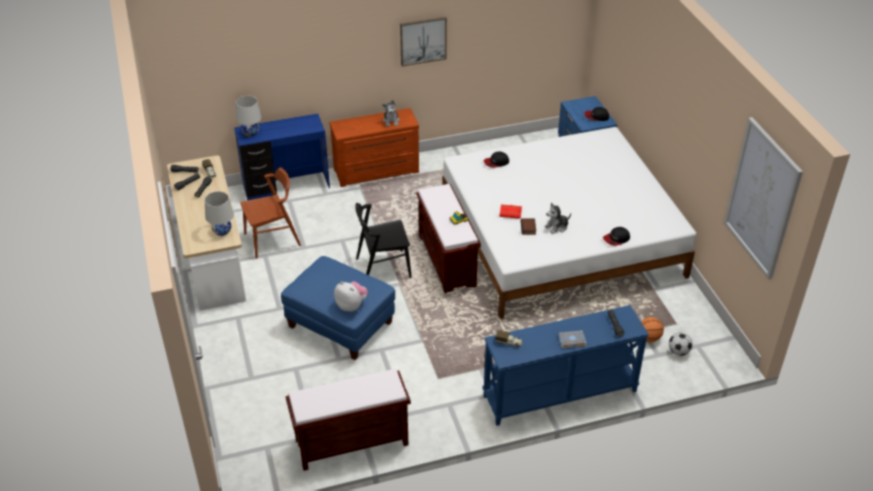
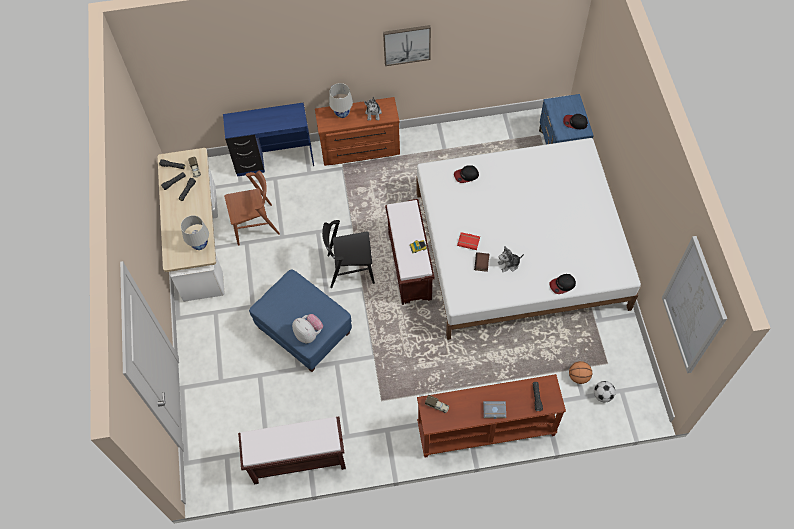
camera: 10 degrees right, 20 degrees up
white table lamp [236,96,262,136] -> white table lamp moved to [329,83,353,118]
blue console table [483,305,649,426] -> brown console table [417,374,566,458]

